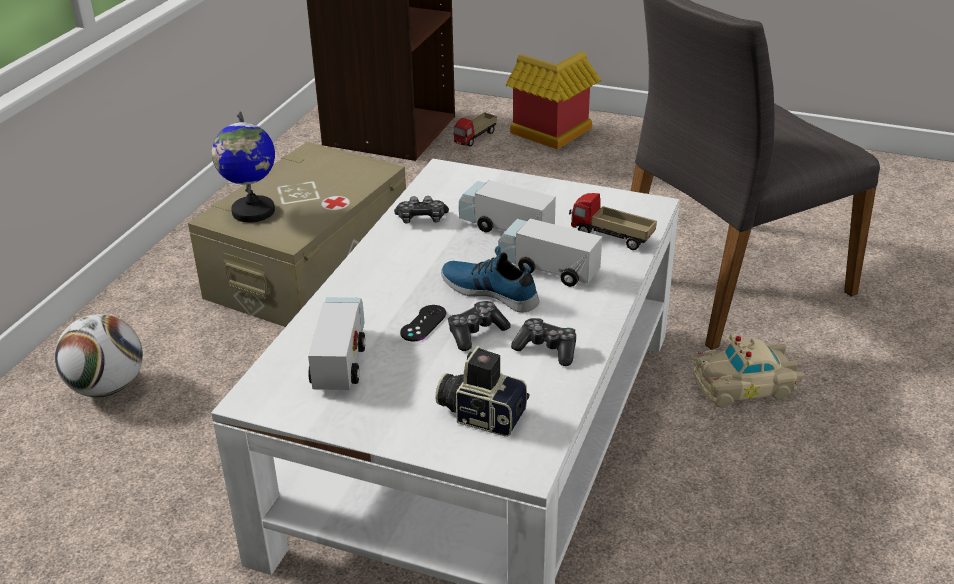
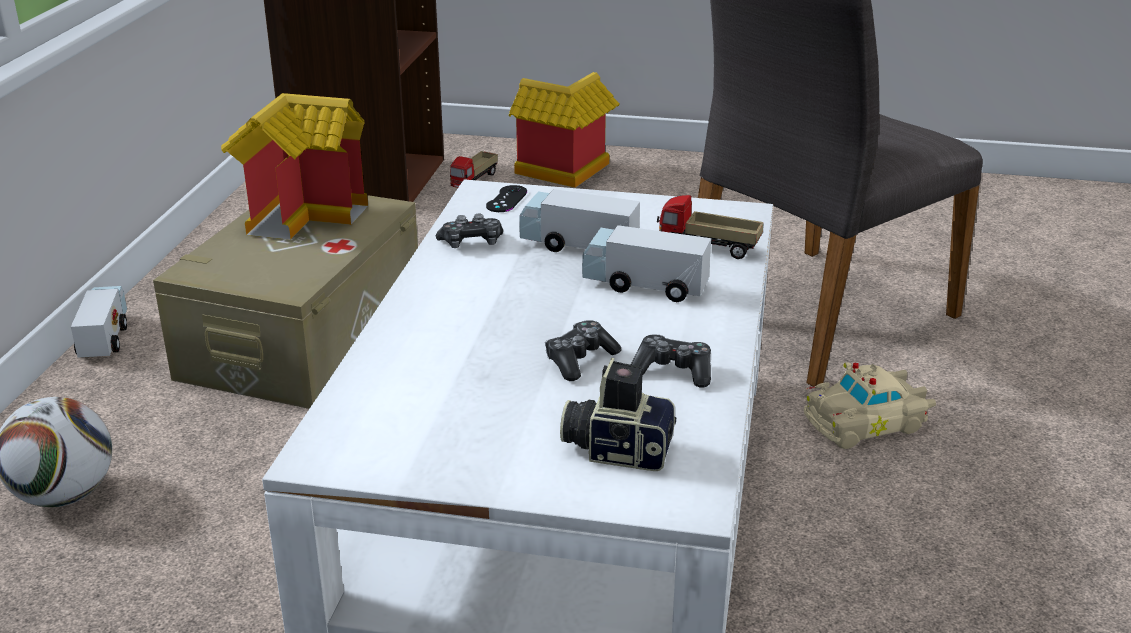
camera: 10 degrees left, 5 degrees down
globe [212,111,275,222] -> none
toy truck [308,297,365,390] -> toy truck moved to [71,286,127,358]
black game controller [400,305,447,342] -> black game controller moved to [486,185,527,212]
shoe [441,246,539,313] -> none
none -> toy house [221,93,368,240]

